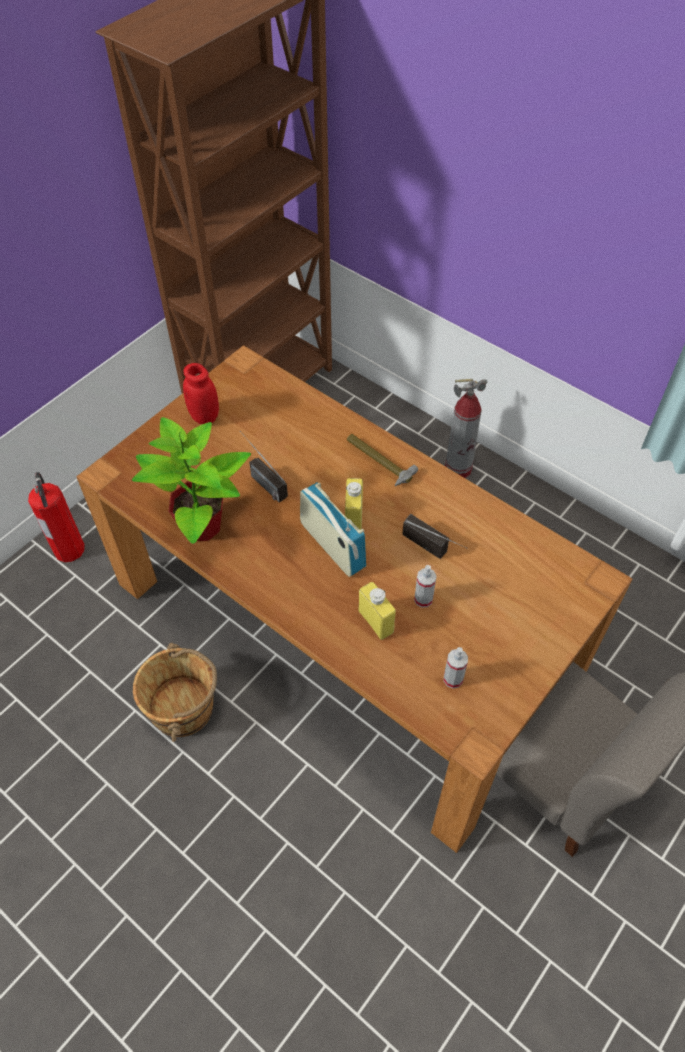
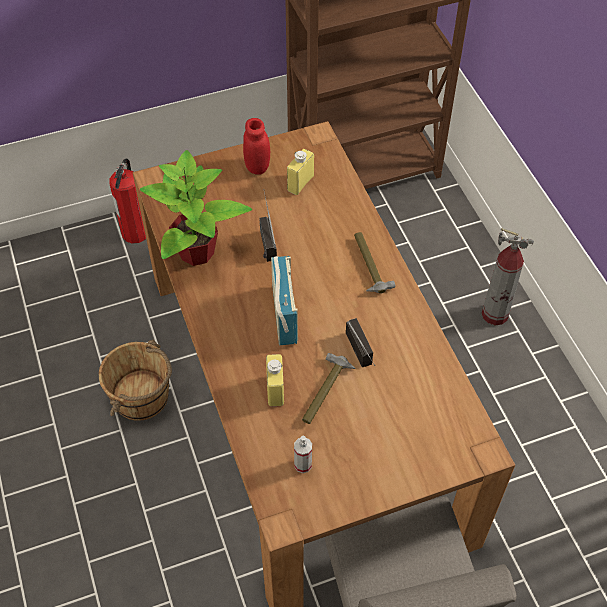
camera: 30 degrees right, 0 degrees up
yellow bottle [345,478,363,530] -> yellow bottle moved to [287,149,314,195]
spray bottle [414,565,437,607] -> hammer [302,353,355,424]

